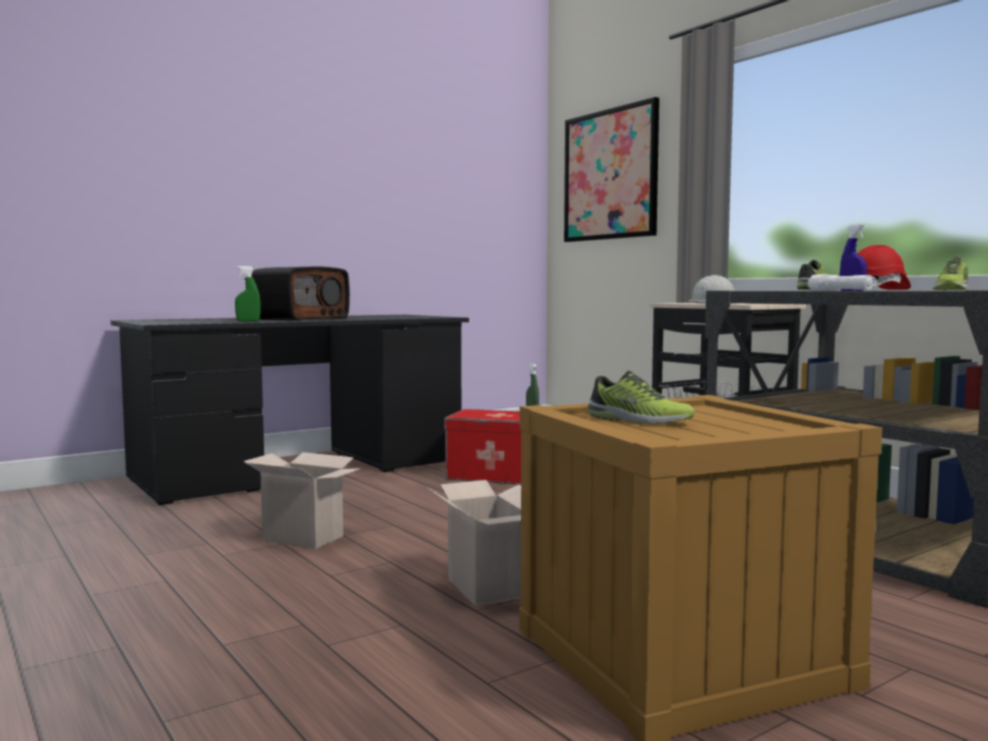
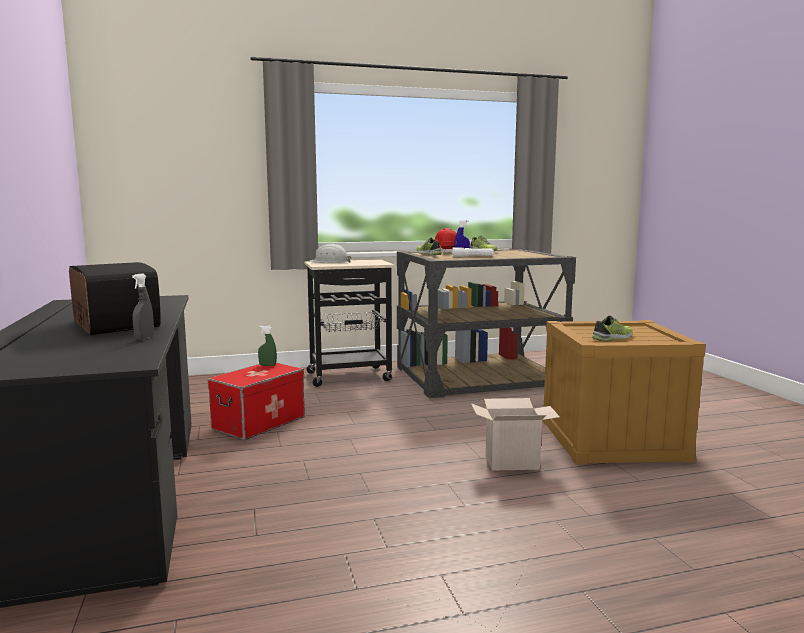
camera: 70 degrees left, 5 degrees up
green spray bottle [235,266,260,322] -> grey spray bottle [132,273,154,340]
cardboard box [243,452,361,549] -> none
picture [564,97,659,242] -> none

